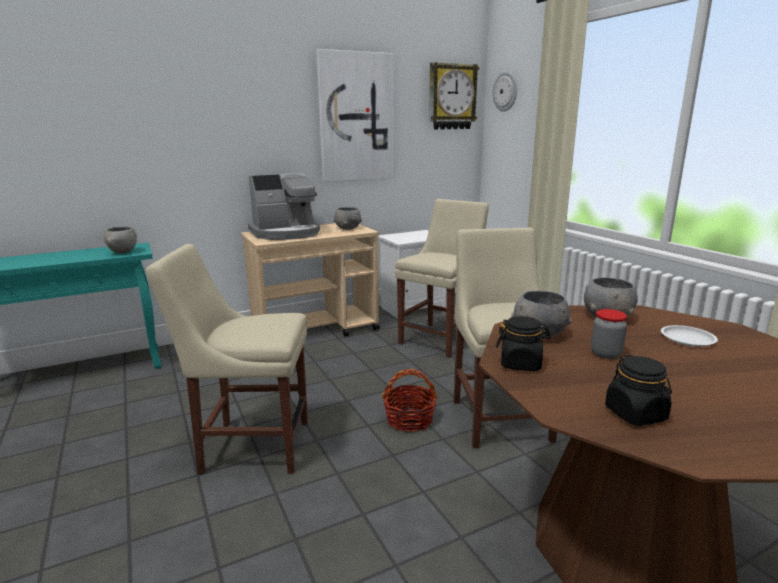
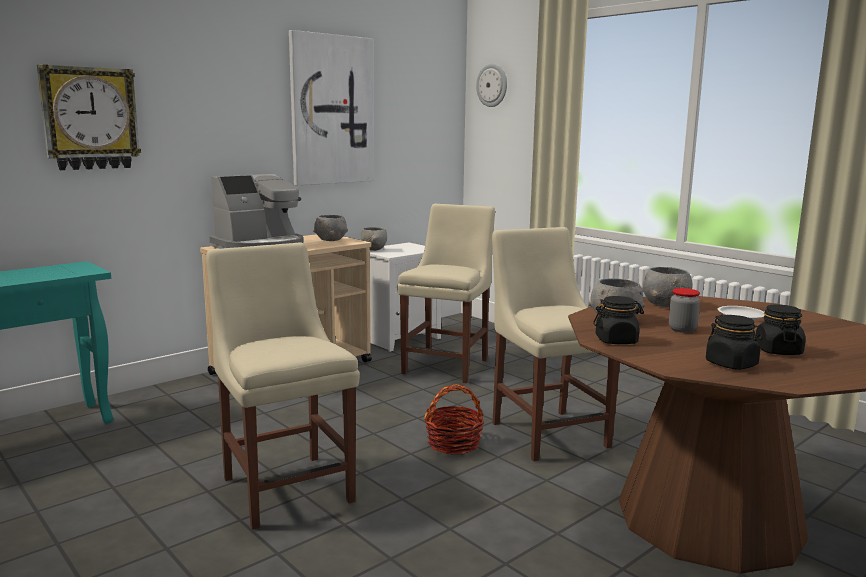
camera: 15 degrees left, 5 degrees down
grey bowl [104,227,137,253] -> grey bowl moved to [361,227,387,251]
beige chair [146,244,308,474] -> beige chair turned 75 degrees clockwise [206,242,360,530]
wall clock [429,62,479,130] -> wall clock moved to [37,64,141,170]
none -> black jar [755,304,806,355]

